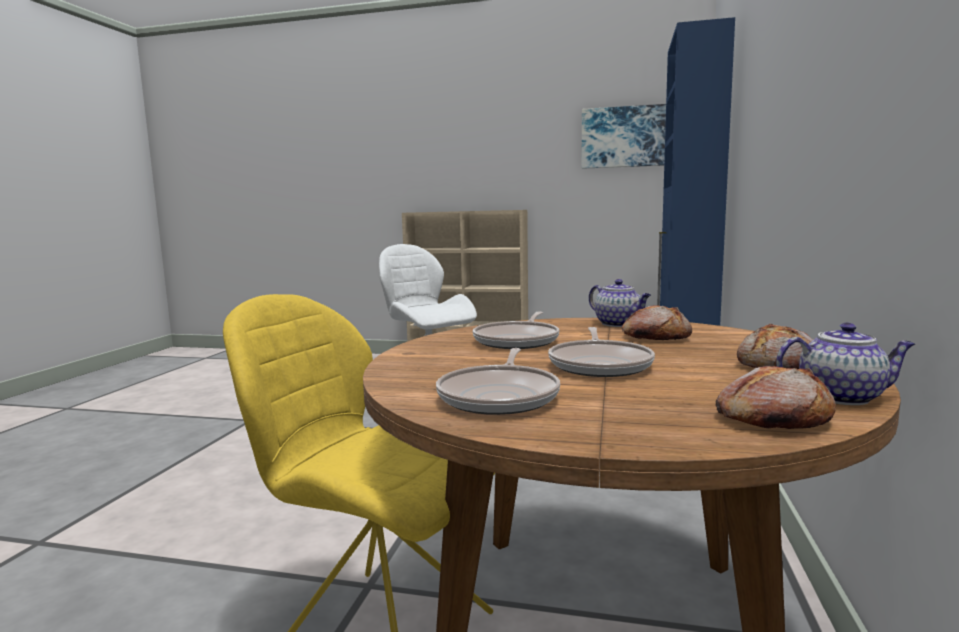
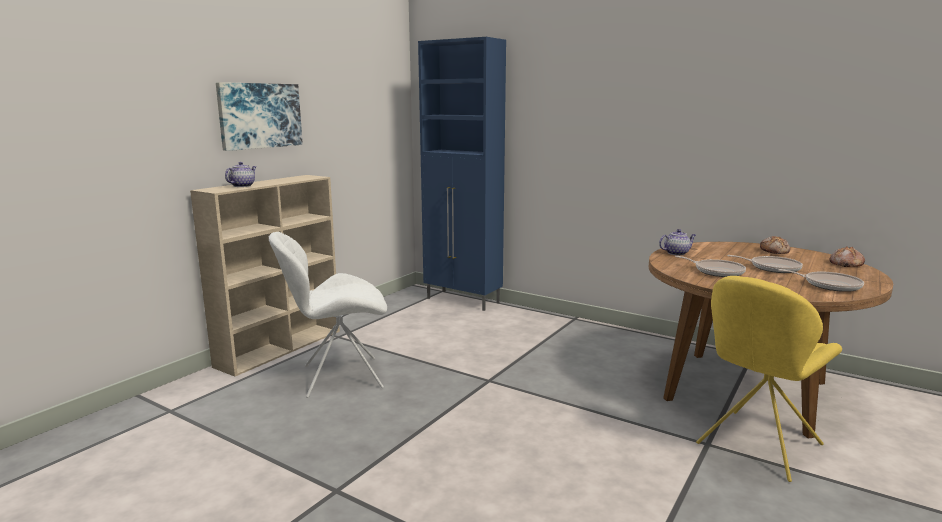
camera: 70 degrees left, 5 degrees up
picture [582,104,666,169] -> picture moved to [216,82,303,151]
bread [622,305,692,340] -> none
teapot [776,323,915,405] -> teapot moved to [225,162,257,187]

